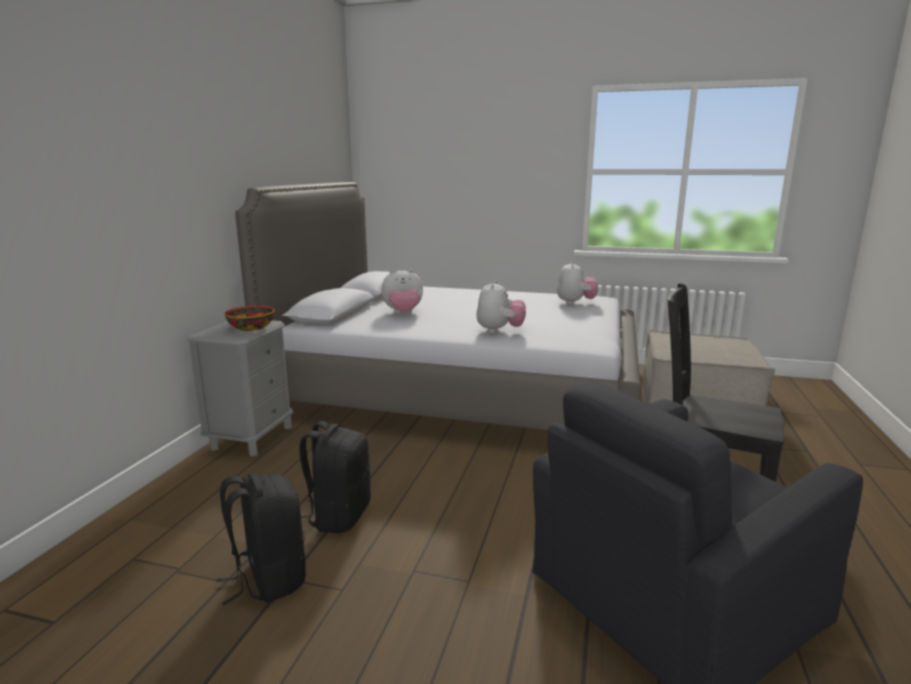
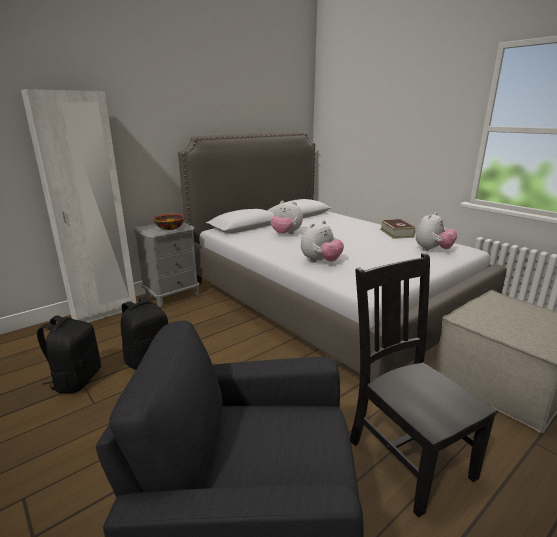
camera: 35 degrees right, 5 degrees up
none -> white wardrobe [21,89,136,323]
none -> book [380,219,416,239]

